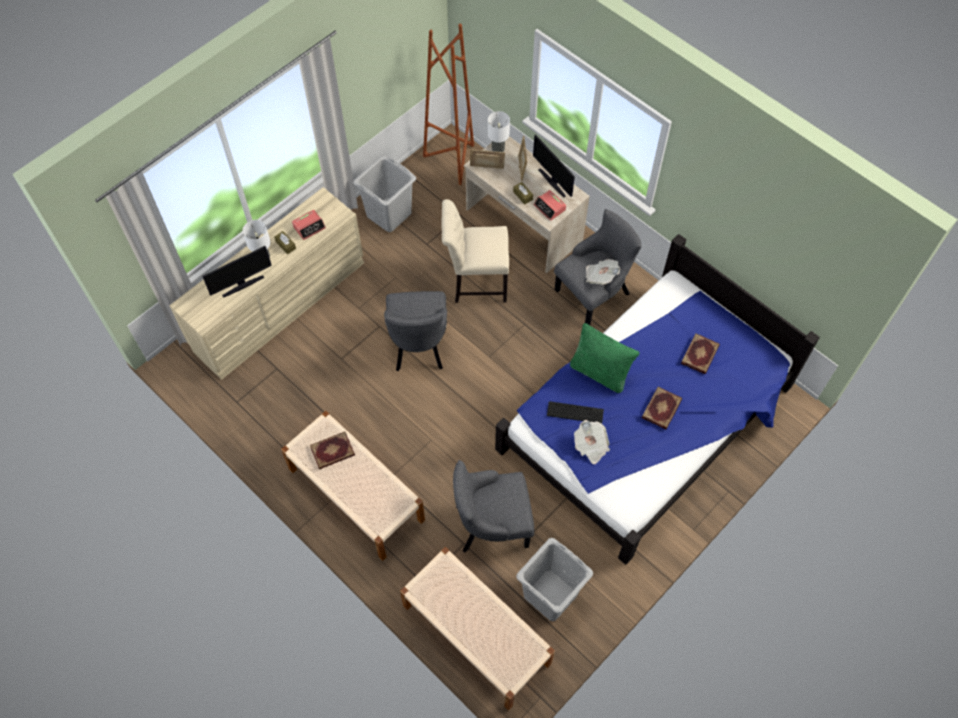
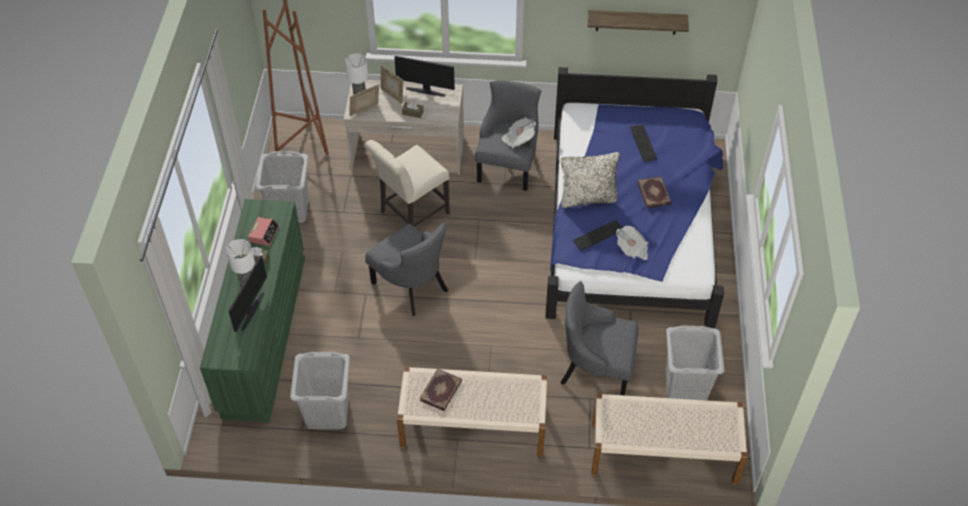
camera: 40 degrees left, 10 degrees down
beige dresser [169,187,364,380] -> green dresser [200,199,305,423]
grey armchair [453,460,534,553] -> grey armchair turned 60 degrees clockwise [561,281,639,395]
alarm clock [534,190,566,221] -> none
green pillow [570,323,640,393] -> beige pillow [561,152,620,208]
book [681,333,720,374] -> keyboard [630,125,657,162]
none -> grey laundry basket [290,352,350,429]
none -> shelf [588,10,689,35]

